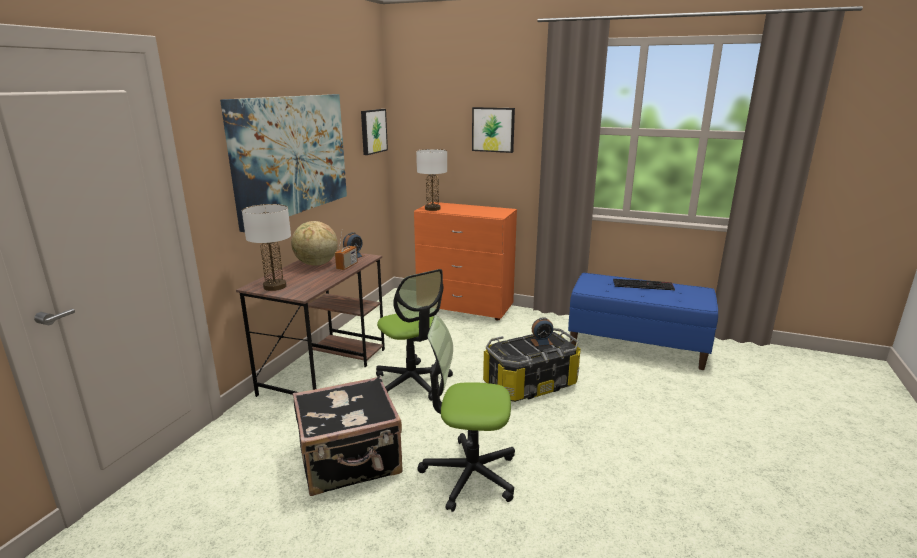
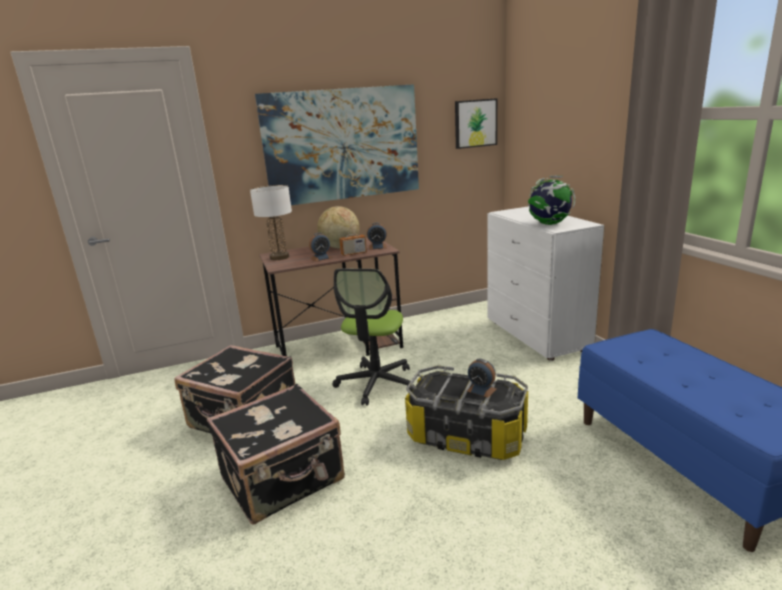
camera: 50 degrees right, 0 degrees up
orange dresser [414,202,517,320] -> white dresser [487,206,605,361]
table lamp [416,149,447,211] -> none
office chair [417,316,515,512] -> black suitcase [207,383,345,525]
picture [472,107,515,153] -> none
keyboard [613,279,675,290] -> none
none -> alarm clock [309,233,332,261]
none -> globe [528,176,575,225]

